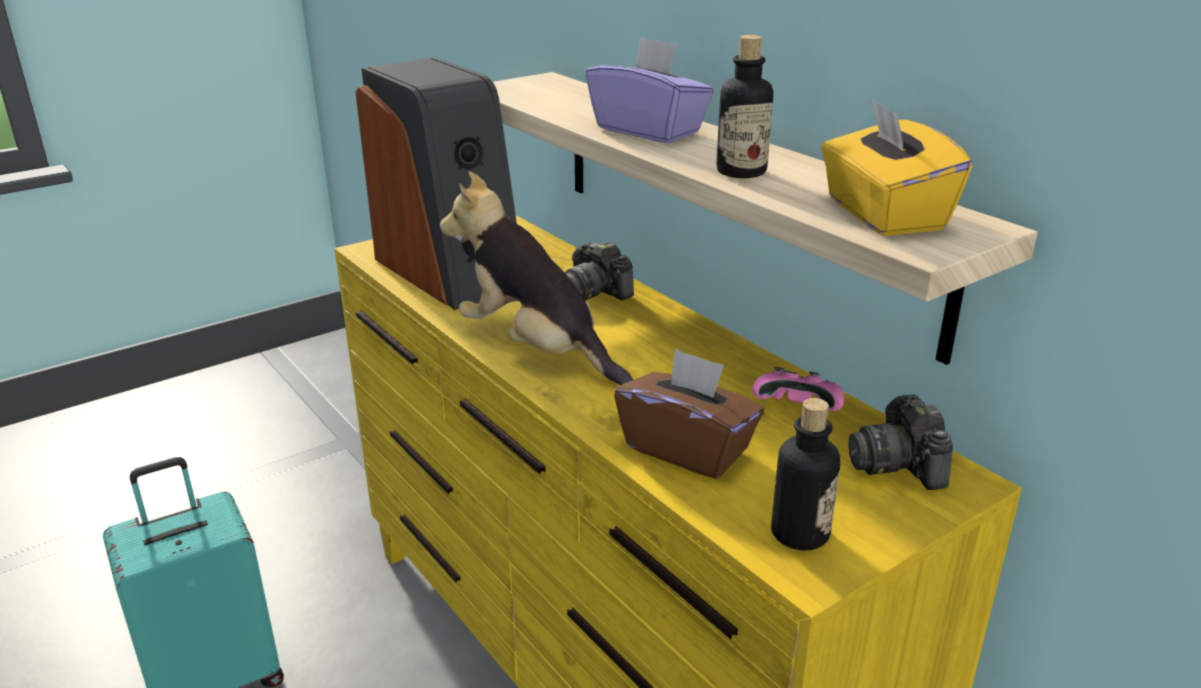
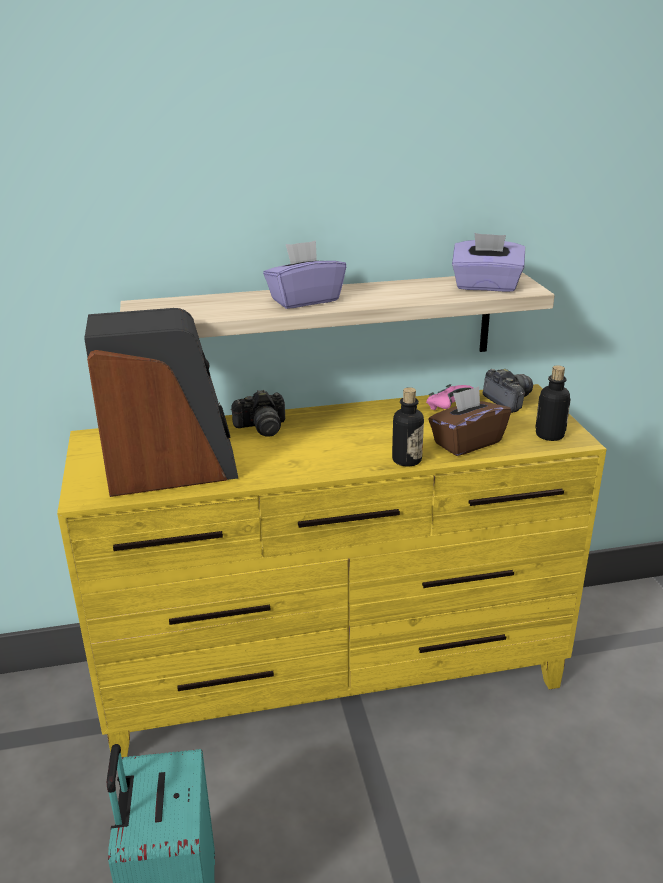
camera: 65 degrees left, 0 degrees up
plush toy [440,171,633,385] -> none
bottle [716,35,773,178] -> bottle moved to [392,387,424,467]
yellow tissue box [821,99,972,236] -> purple tissue box [452,233,525,292]
camera [849,395,953,490] -> camera turned 135 degrees counterclockwise [483,369,533,413]

